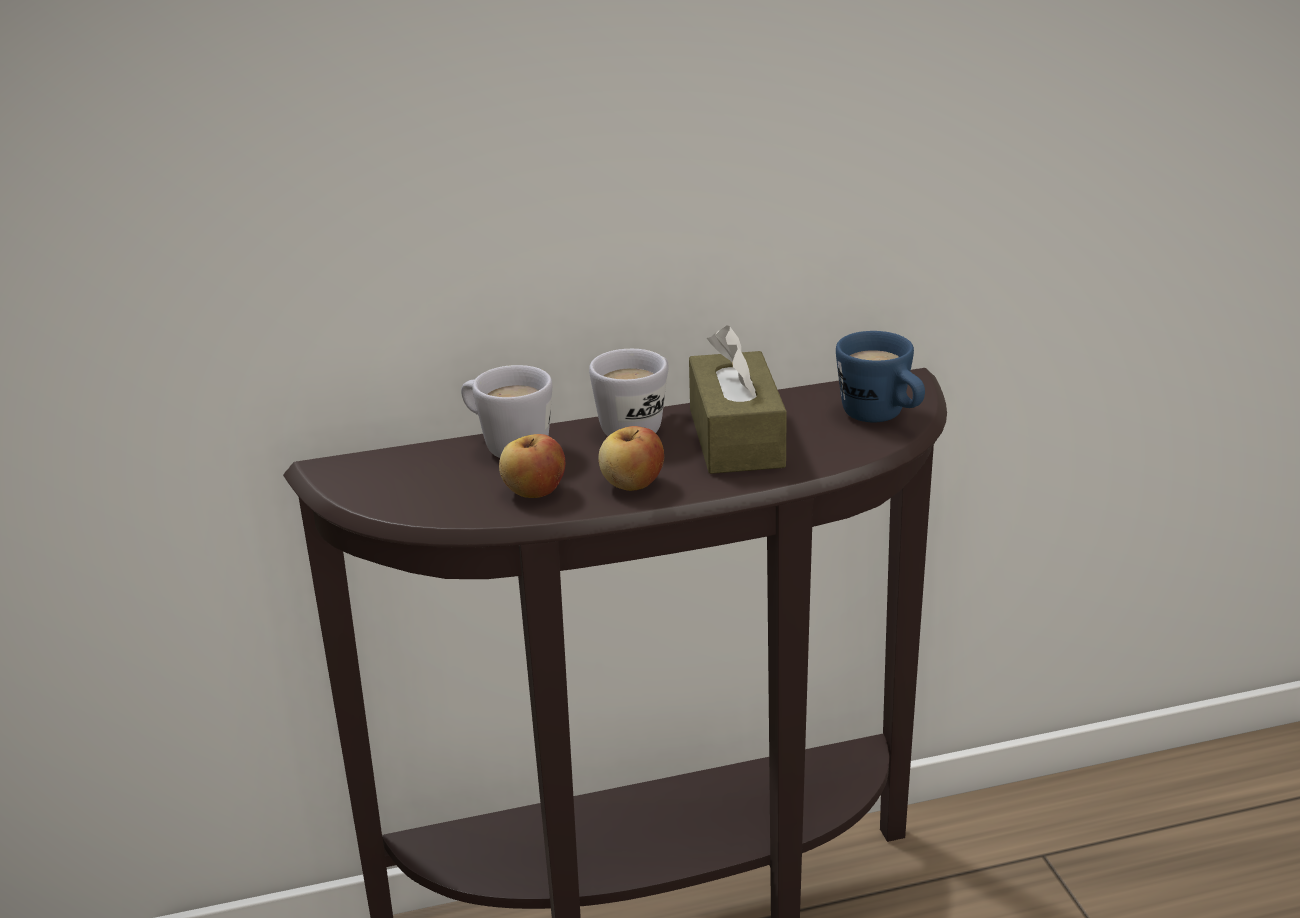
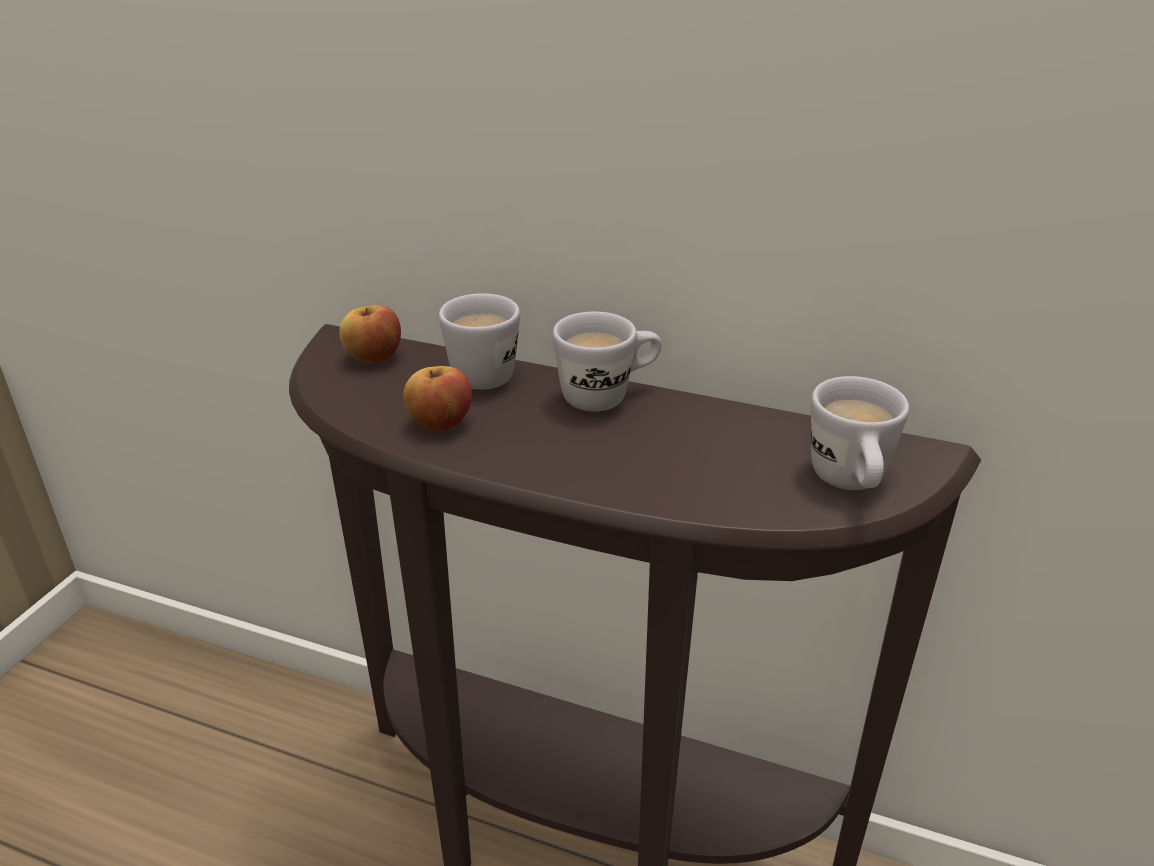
camera: 35 degrees right, 5 degrees up
apple [598,426,664,491] -> apple moved to [339,305,401,364]
brown tissue box [689,325,787,474] -> none
blue mug [836,331,925,422] -> white mug [811,376,909,490]

